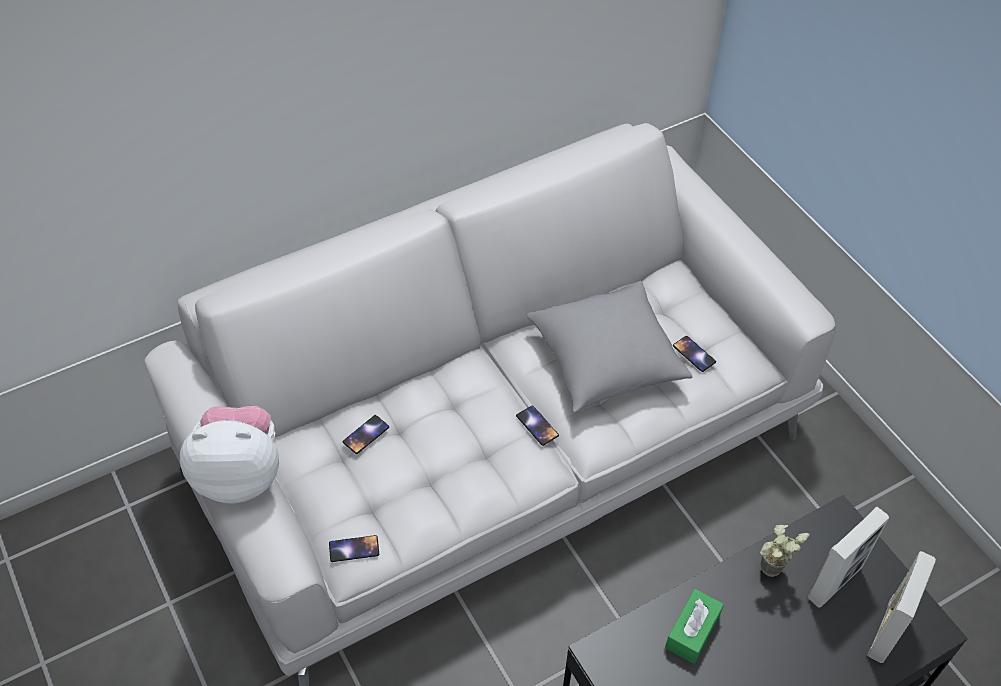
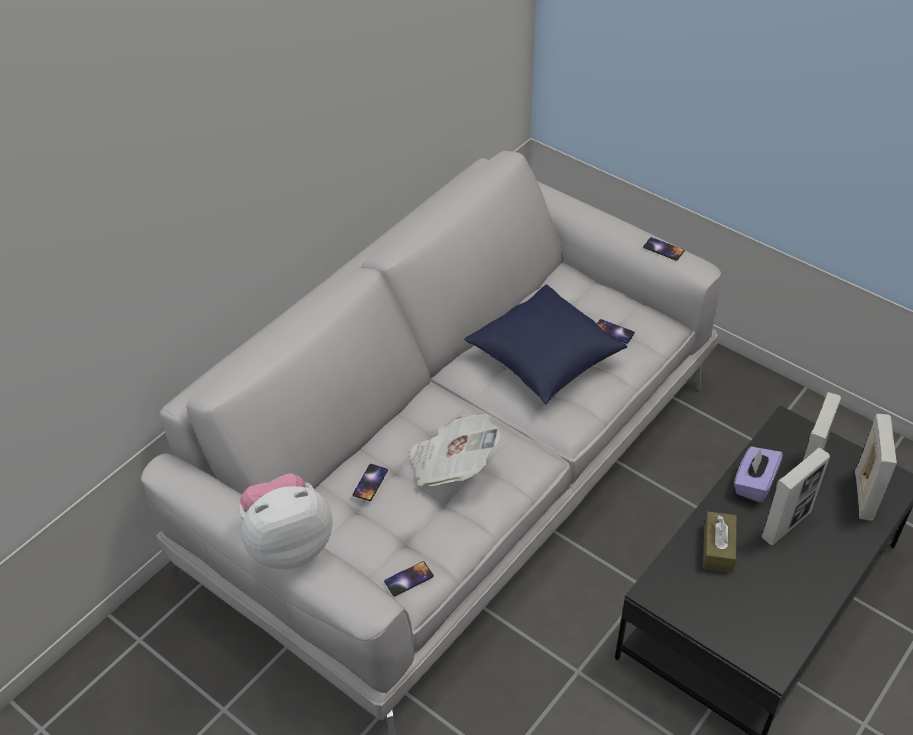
camera: 20 degrees left, 5 degrees down
phone [516,406,559,446] -> phone moved to [643,237,685,261]
grey pillow [527,281,693,413] -> blue pillow [464,284,627,404]
green tissue box [665,589,724,664] -> brown tissue box [703,511,737,573]
potted plant [760,525,810,577] -> purple tissue box [734,446,783,503]
none -> newspaper [410,414,500,486]
none -> picture frame [761,447,830,545]

